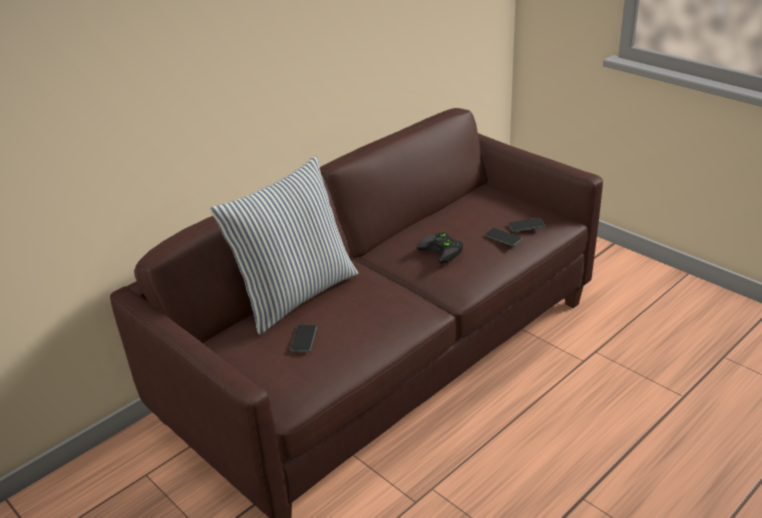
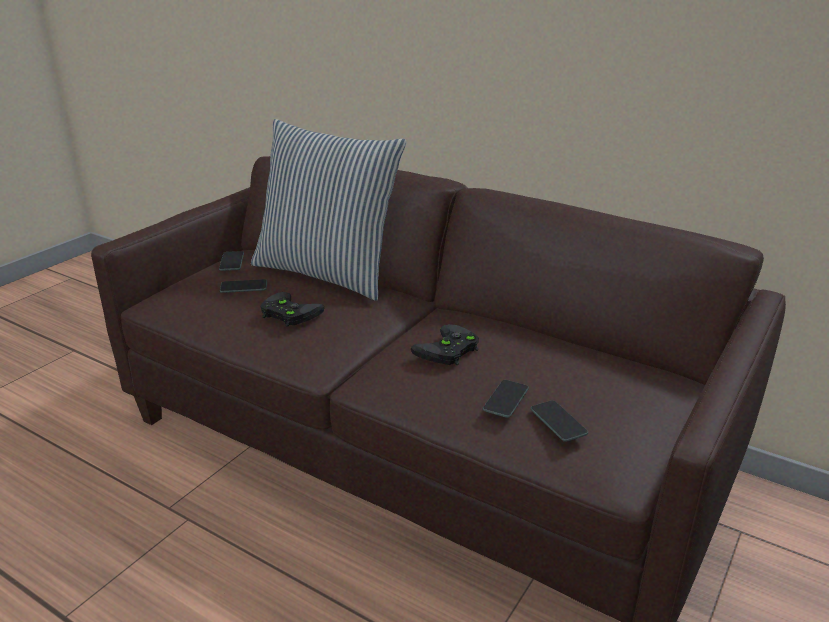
camera: 75 degrees right, 5 degrees down
none -> phone [219,251,244,271]
none -> black game controller [260,292,325,327]

